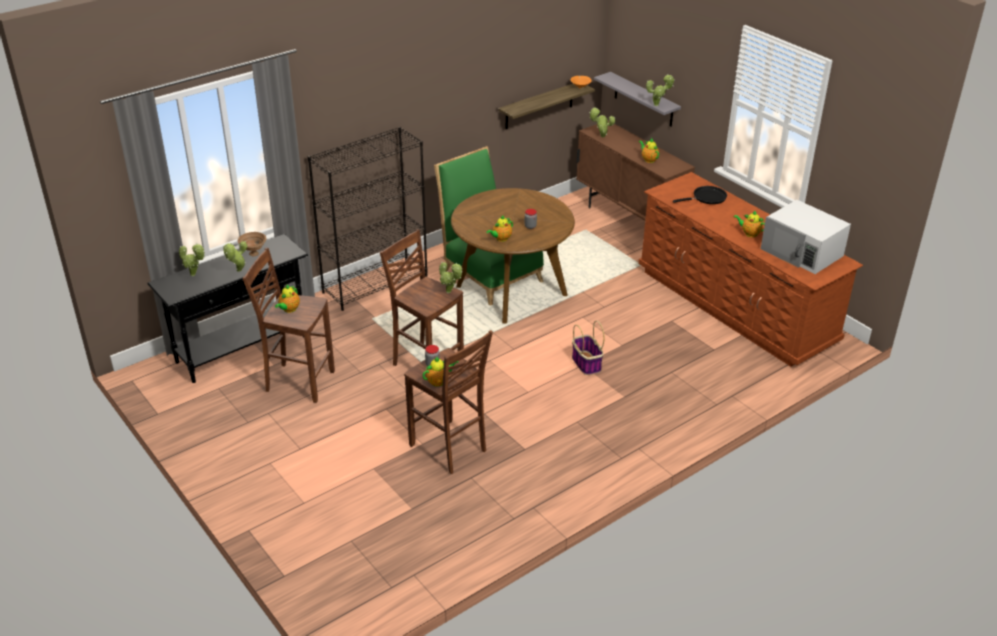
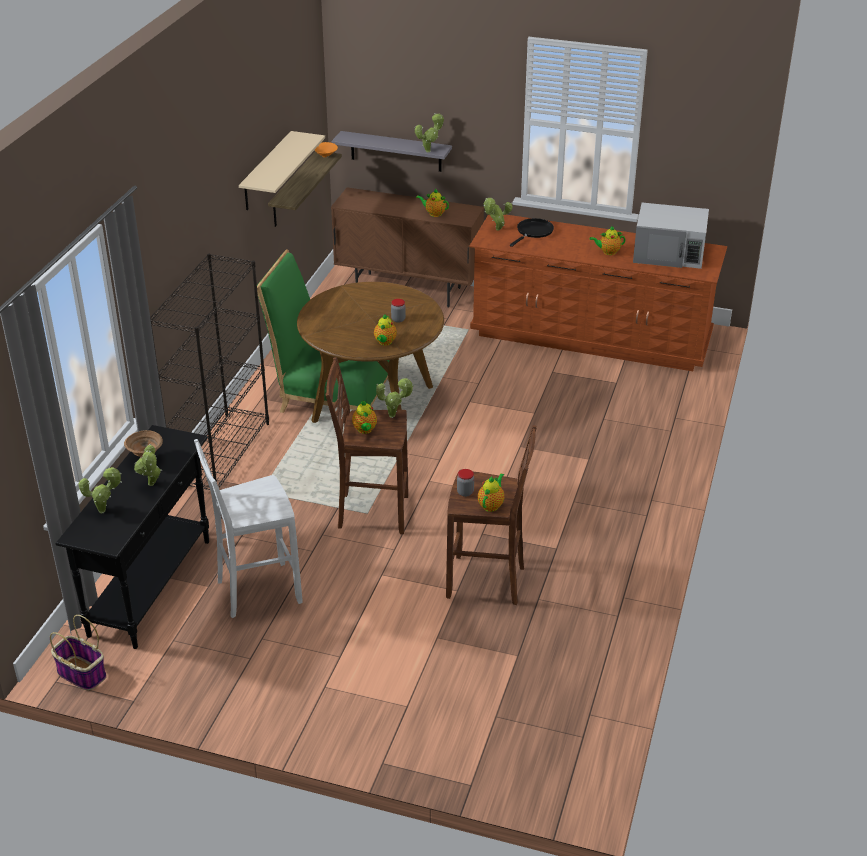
camera: 35 degrees left, 0 degrees up
brown stool [243,248,335,403] -> white stool [194,439,303,618]
teapot [275,285,300,313] -> teapot moved to [352,401,377,434]
basket [572,320,604,375] -> basket moved to [50,615,107,690]
potted plant [589,107,615,137] -> potted plant moved to [483,198,512,231]
none -> beige shelf [239,131,325,210]

